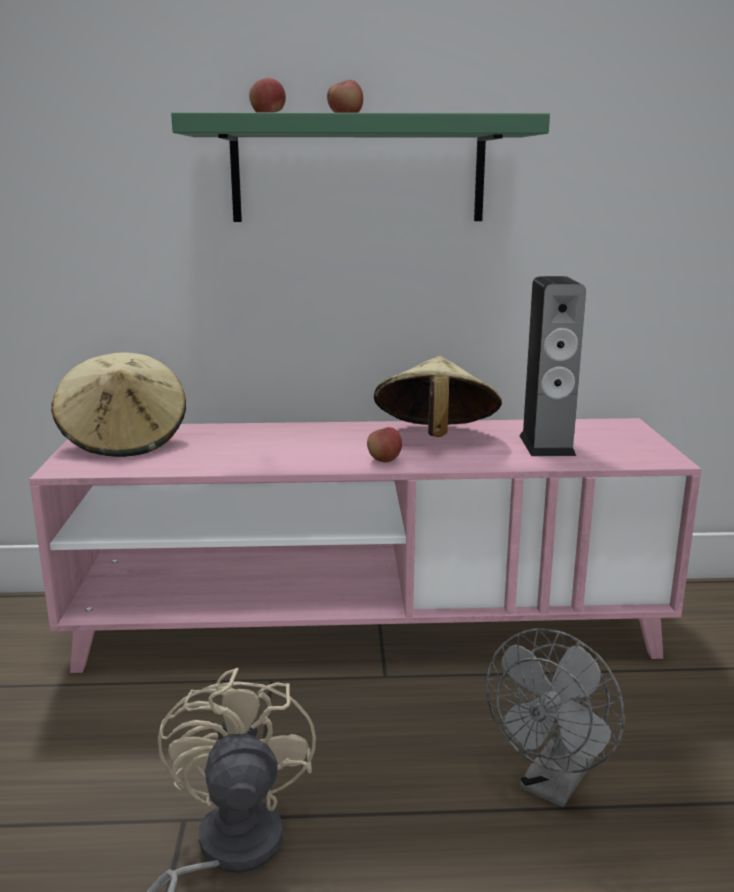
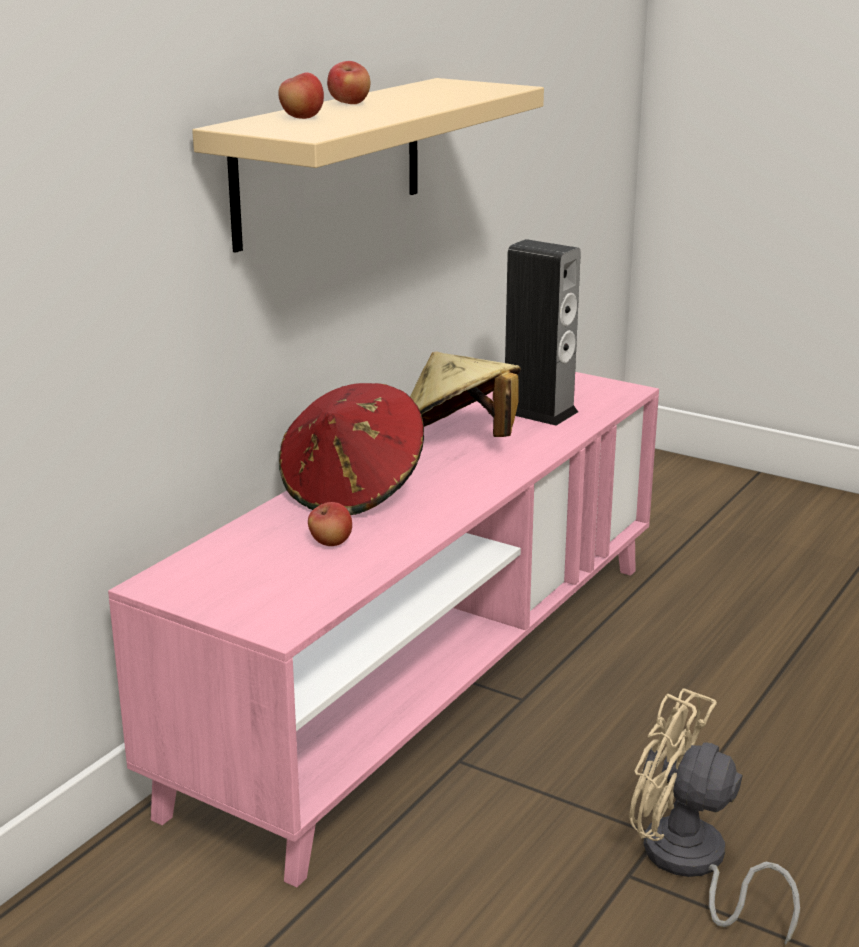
camera: 55 degrees left, 5 degrees up
beige hat [51,353,186,457] -> none
green shelf [171,112,550,222] -> beige shelf [192,78,544,253]
apple [367,427,402,462] -> apple moved to [308,502,352,546]
grey fan [486,628,625,807] -> none
none -> red hat [279,383,424,515]

